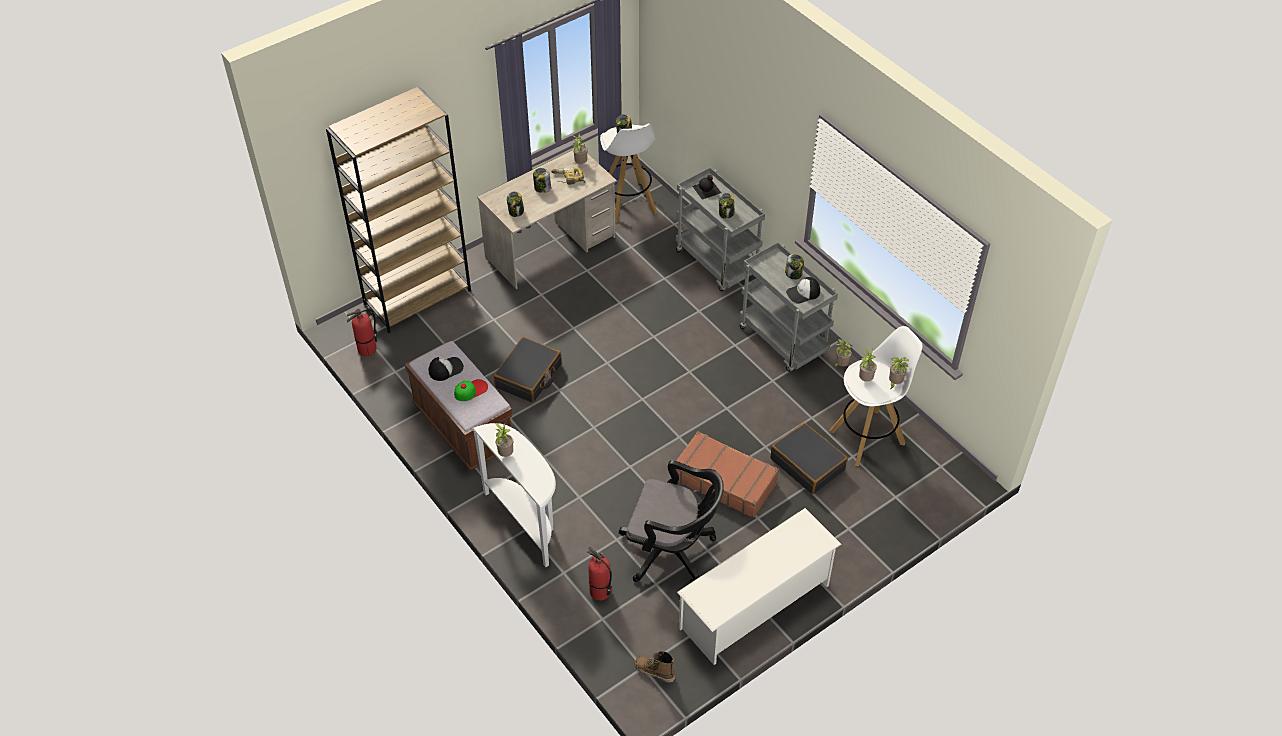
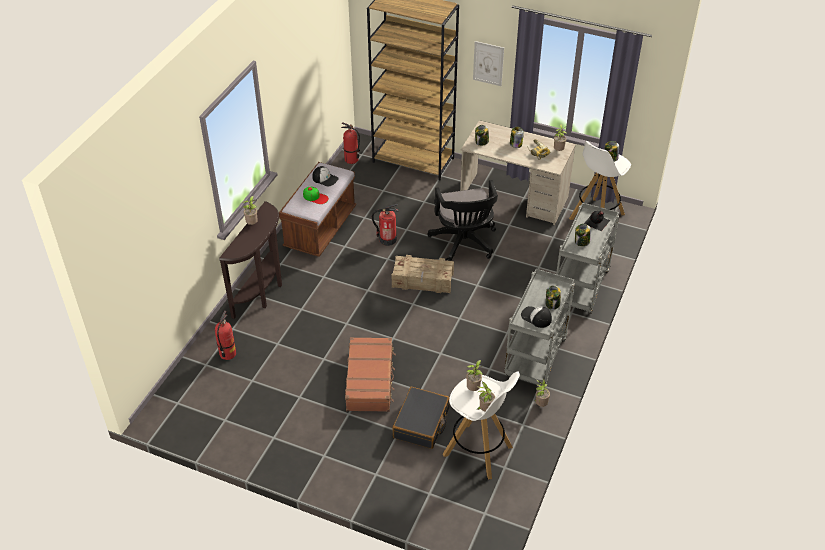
camera: 60 degrees right, 5 degrees down
white console table [472,423,556,567] -> brown console table [219,201,282,319]
black suitcase [493,337,562,403] -> fire extinguisher [372,204,398,246]
black office chair [619,460,724,583] -> black office chair moved to [427,180,498,261]
boot [635,651,675,683] -> none
white shoe rack [677,508,842,665] -> none
none -> crate [392,255,454,293]
none -> picture [473,41,504,86]

